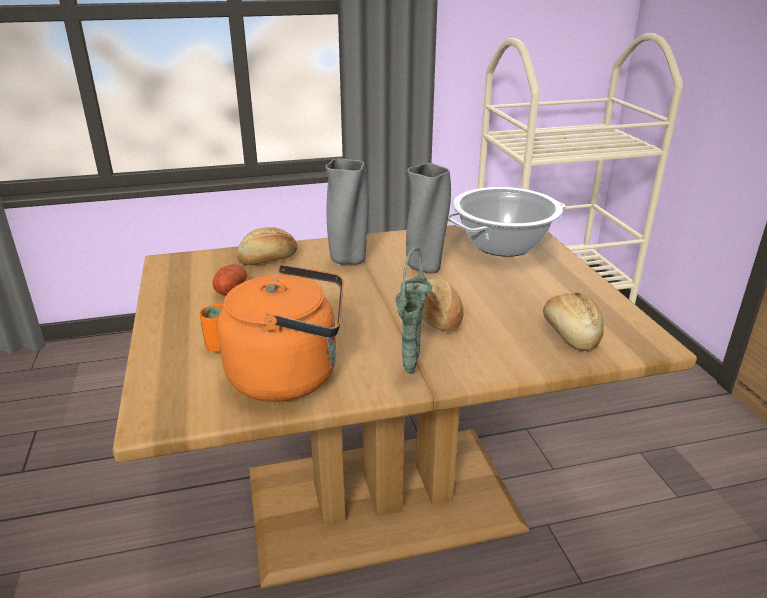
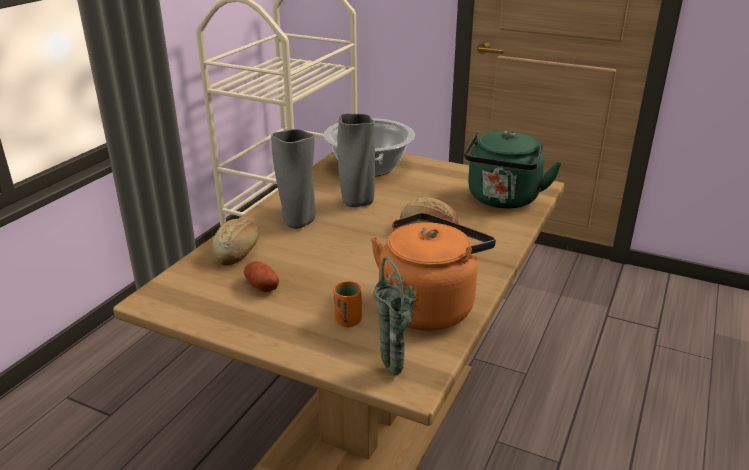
camera: 50 degrees left, 0 degrees up
green vase [395,247,432,374] -> green vase moved to [373,256,414,375]
bread [543,293,604,351] -> green kettle [464,131,562,208]

